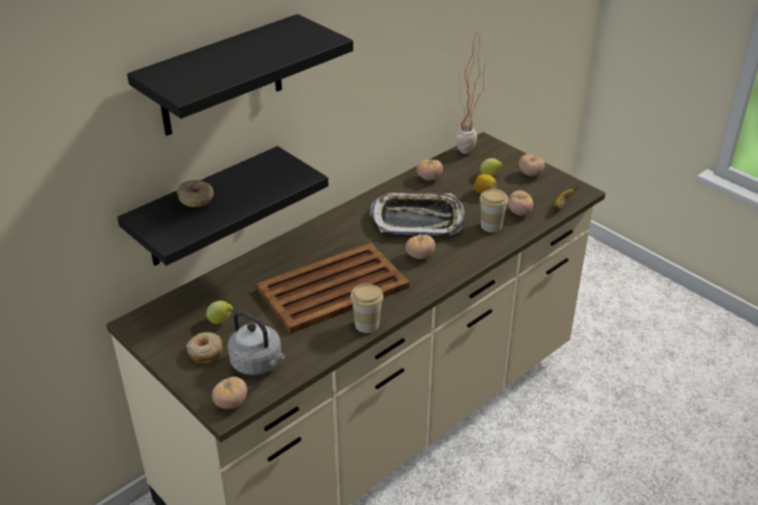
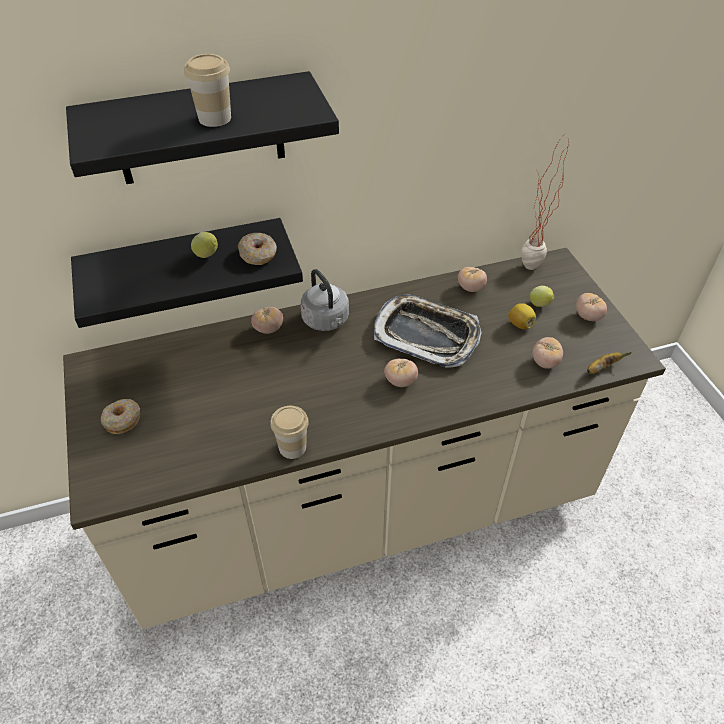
camera: 25 degrees right, 10 degrees up
donut [177,180,214,207] -> donut moved to [238,233,277,265]
lemon [206,301,233,324] -> lemon moved to [191,232,218,258]
tomato [212,377,247,409] -> tomato moved to [251,307,283,334]
grey kettle [228,311,285,375] -> grey kettle moved to [301,269,349,331]
brown tray [256,243,410,334] -> none
cup [479,189,508,233] -> cup moved to [184,54,231,127]

